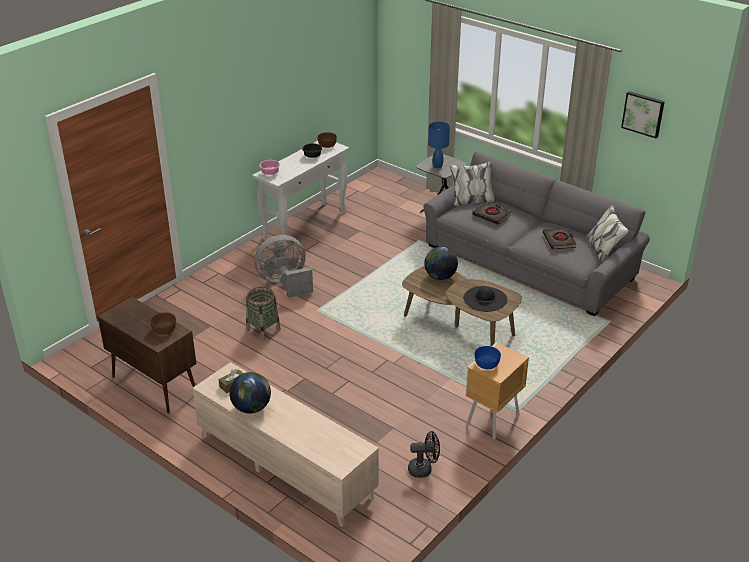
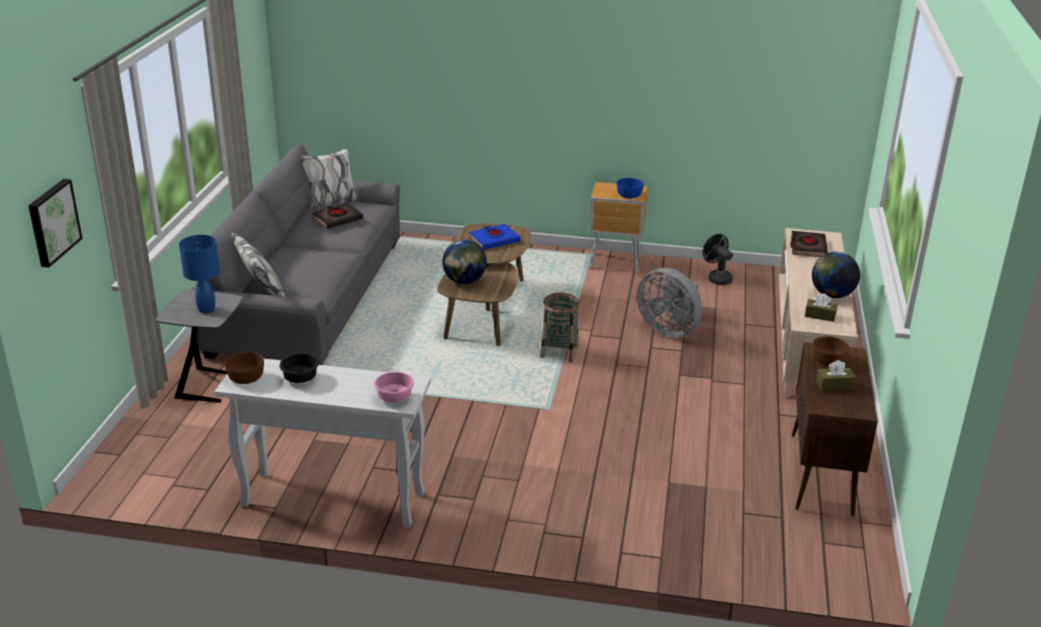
camera: 120 degrees left, 5 degrees down
basket [246,287,281,341] -> basket moved to [540,293,580,363]
grey fan [254,235,313,298] -> grey fan moved to [637,268,702,337]
black hat [463,286,507,312] -> blue book [469,224,520,250]
black book [472,202,511,225] -> black book moved to [791,231,828,257]
picture [621,91,665,138] -> picture moved to [28,179,82,268]
none -> brown tissue box [816,360,856,391]

